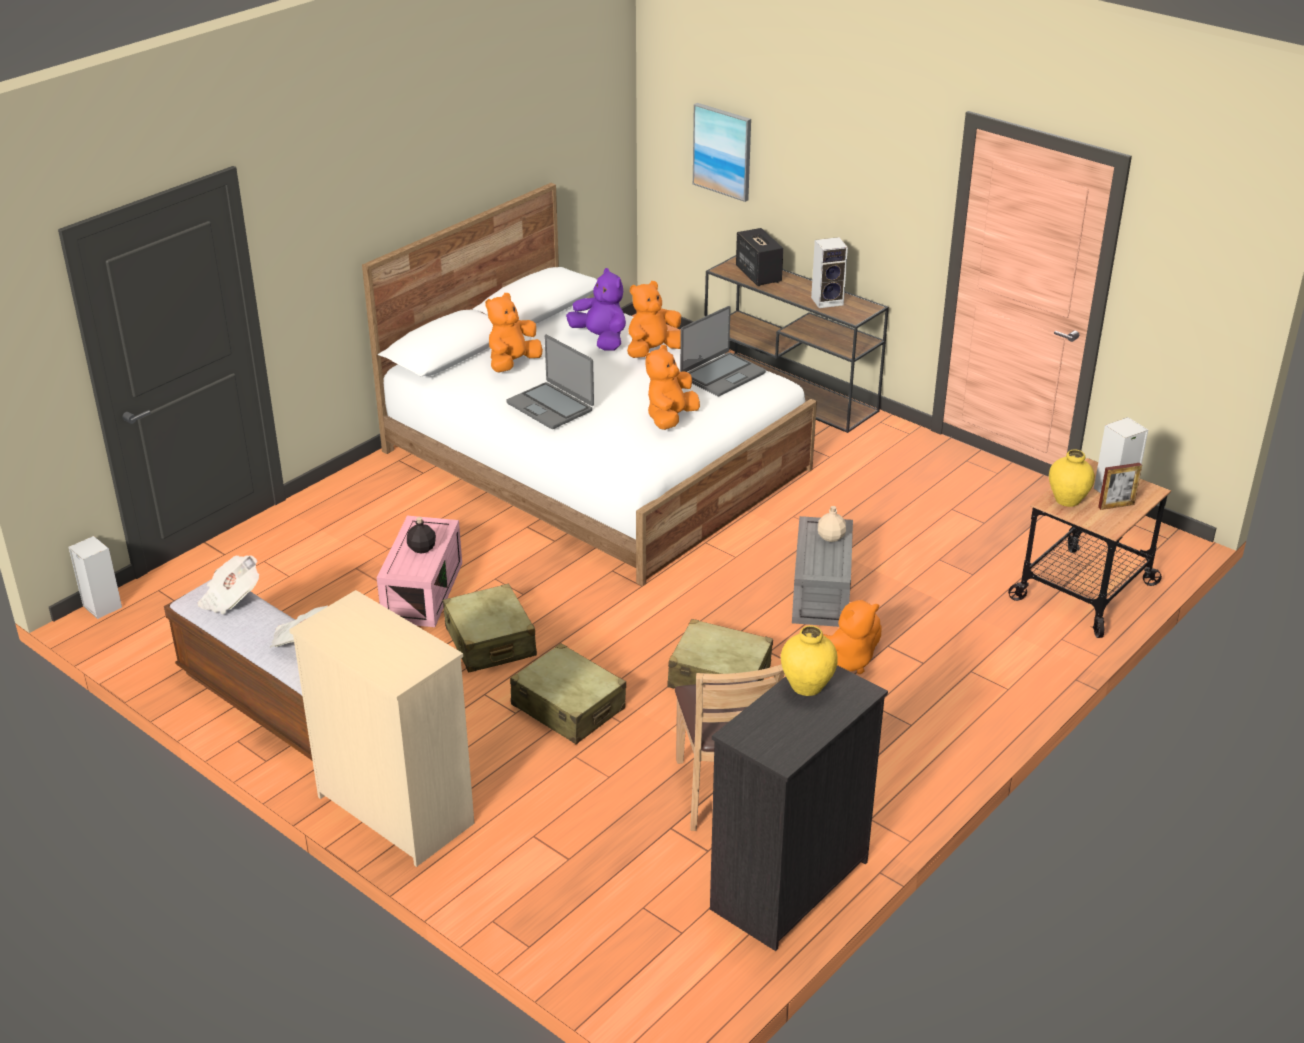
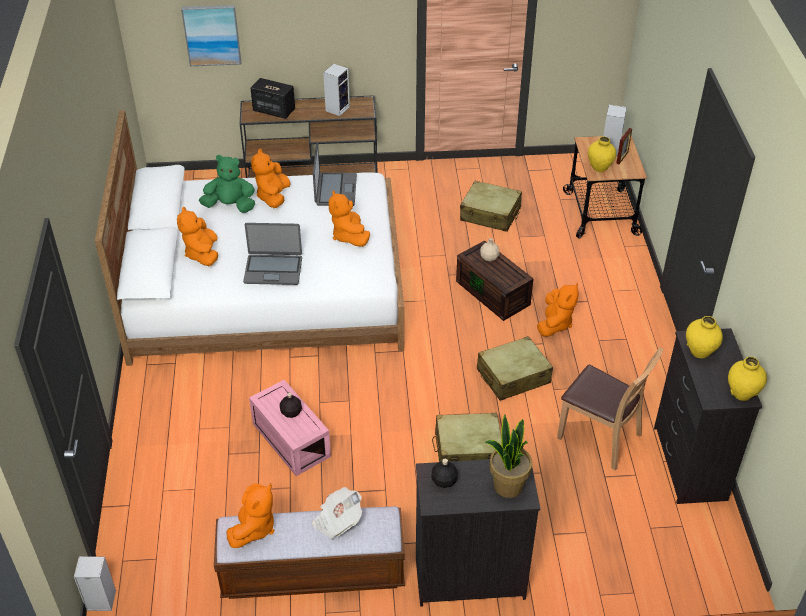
camera: 45 degrees left, 10 degrees up
newspaper [198,555,259,614] -> orange plush toy [227,483,274,548]
beige dresser [289,590,474,867] -> black dresser [416,459,540,607]
beige suitcase [443,584,537,673] -> beige suitcase moved to [460,181,522,232]
purple plush toy [566,268,626,350] -> green plush toy [199,155,255,213]
grey storage box [792,516,853,627] -> brown storage box [456,240,533,321]
none -> black bottle [431,459,458,488]
none -> potted plant [485,414,532,498]
none -> yellow vase [728,357,767,401]

